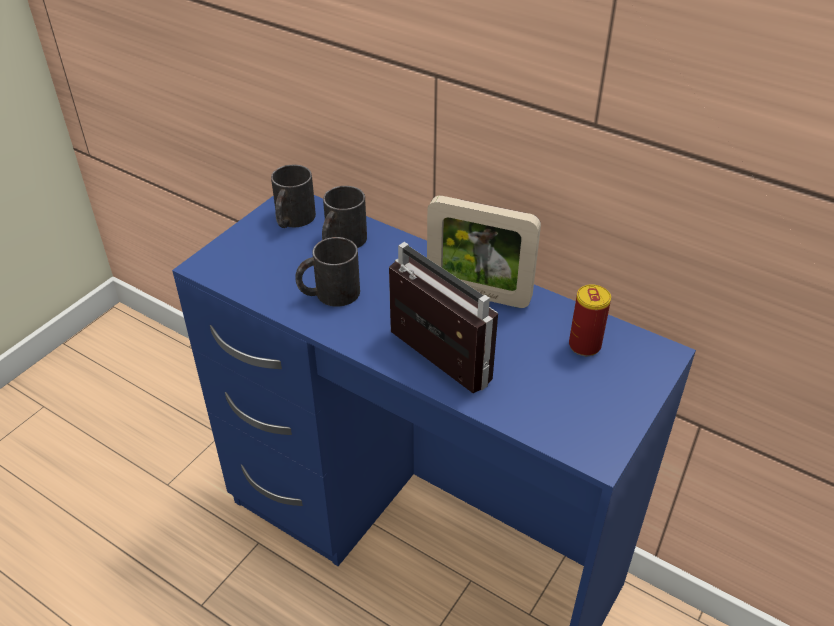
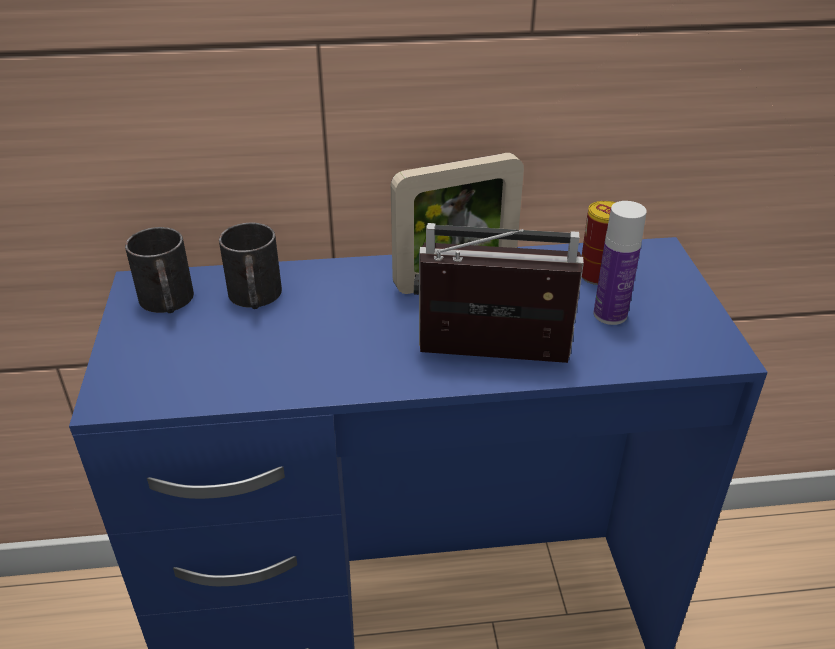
camera: 40 degrees left, 5 degrees down
black mug [295,237,360,307] -> none
none -> bottle [593,201,647,325]

